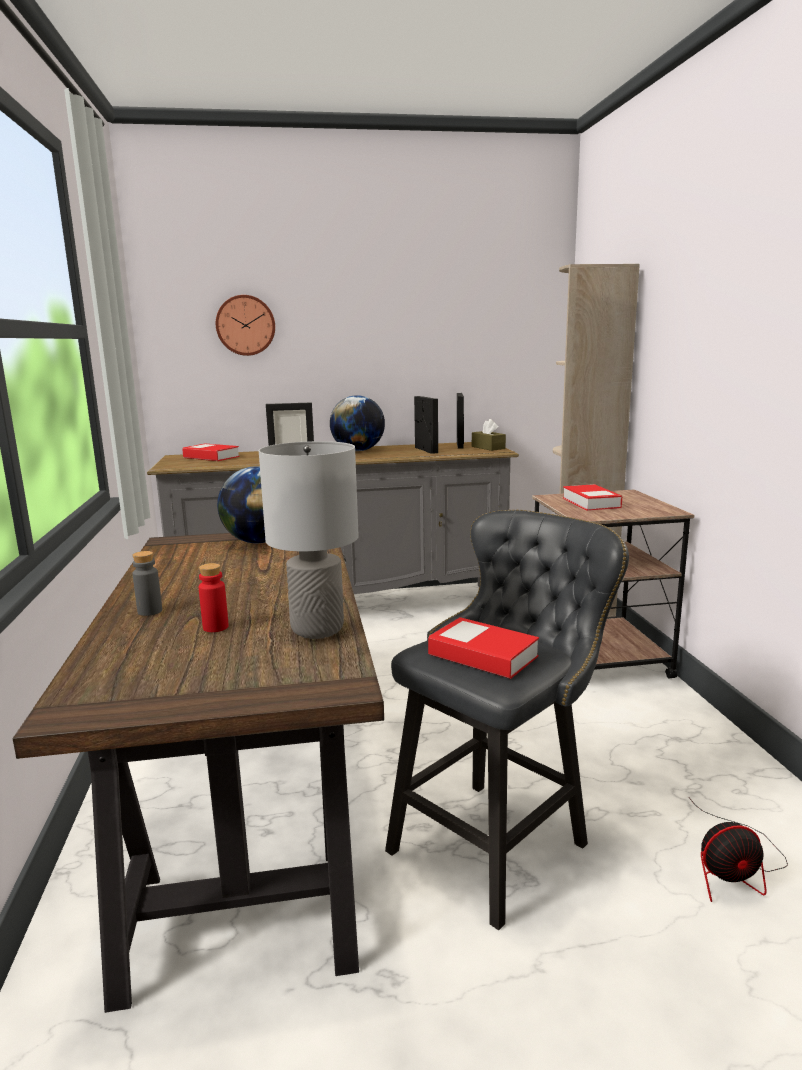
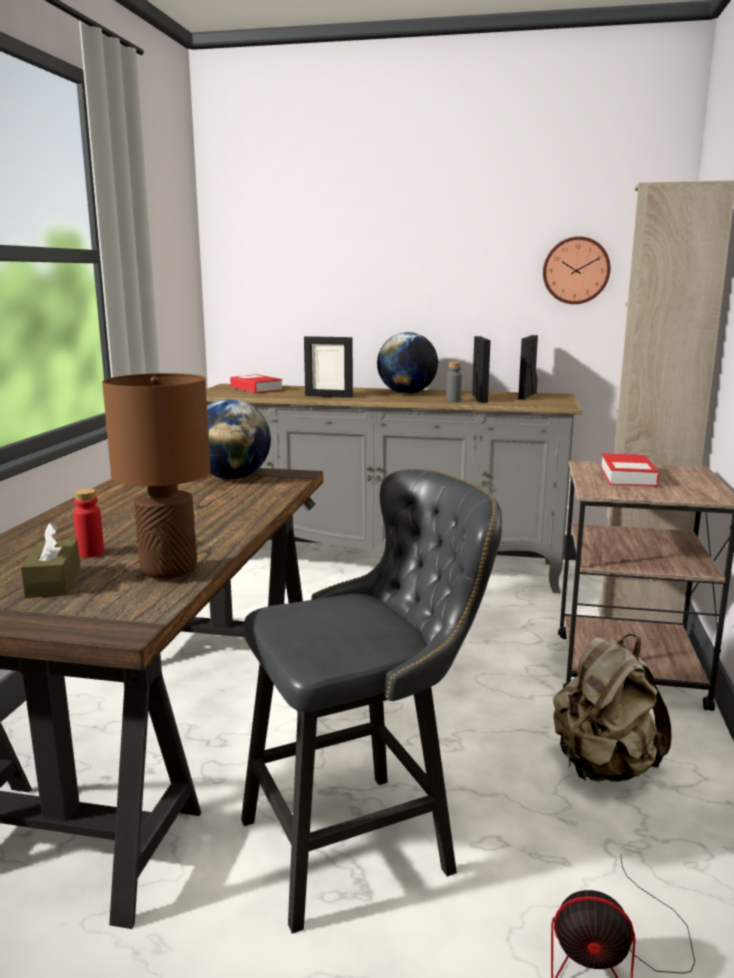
camera: 20 degrees right, 0 degrees up
grey bottle [132,551,162,616] -> grey bottle moved to [446,362,462,402]
wall clock [216,295,275,356] -> wall clock moved to [543,236,611,304]
grey table lamp [259,441,359,639] -> brown table lamp [102,373,211,579]
book [428,617,539,679] -> none
brown tissue box [472,419,506,451] -> brown tissue box moved to [20,523,80,598]
none -> beige backpack [553,634,672,782]

